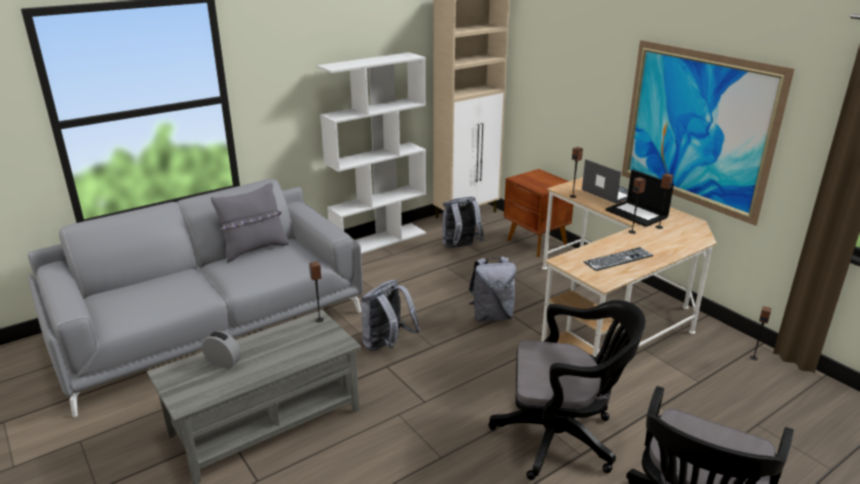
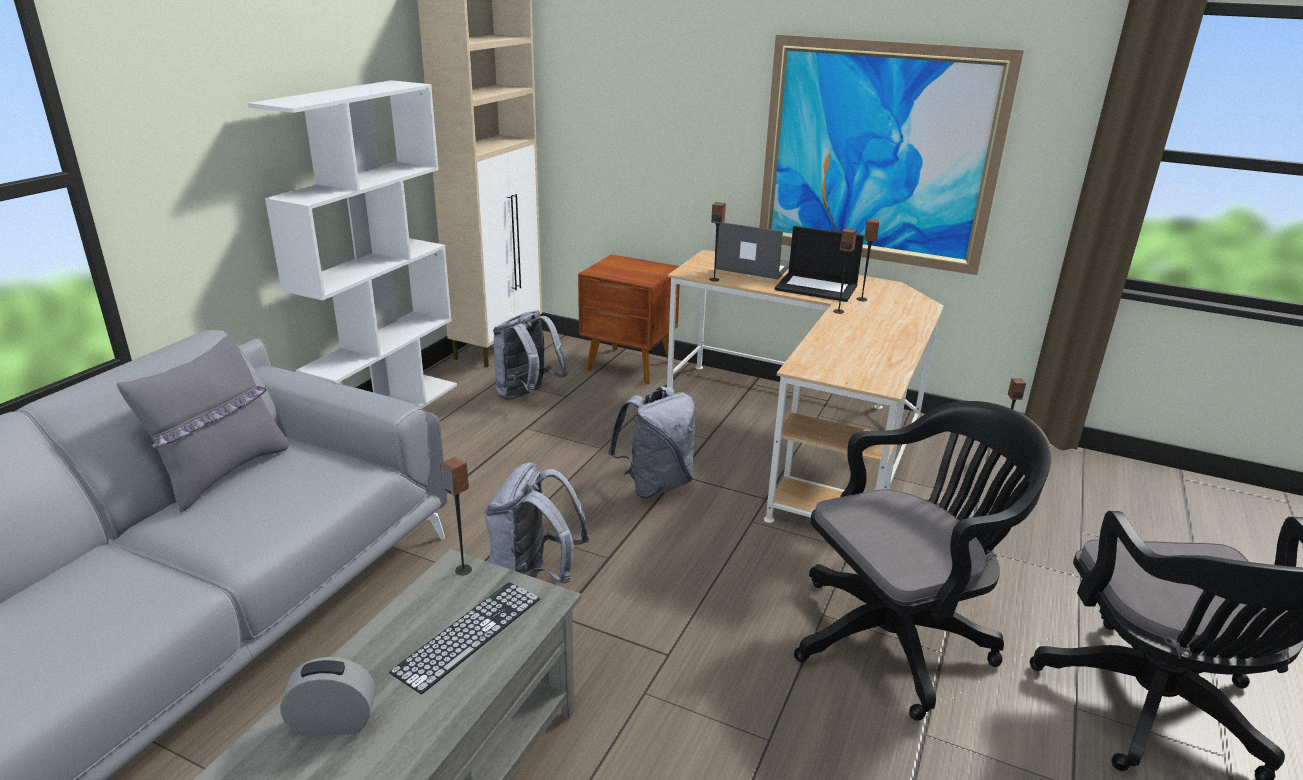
camera: 30 degrees left, 0 degrees up
keyboard [584,247,654,271] -> keyboard moved to [389,582,540,695]

